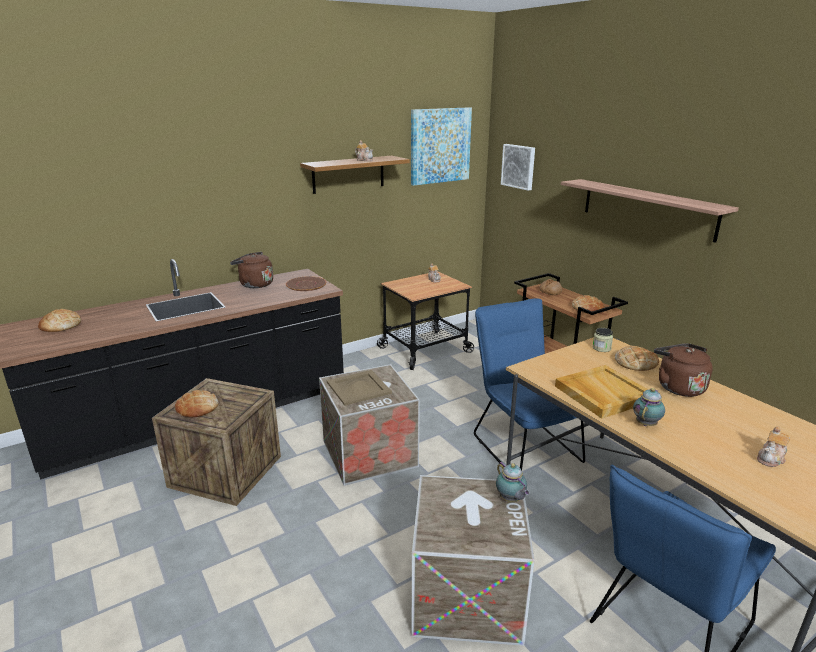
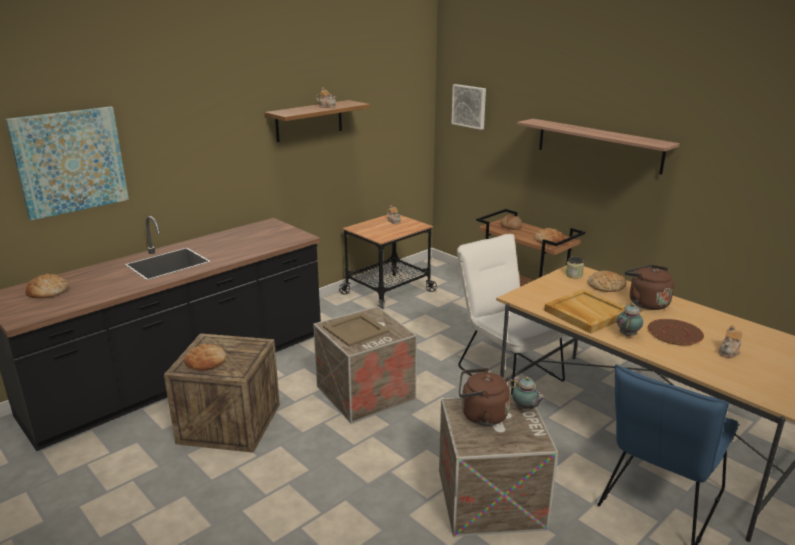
camera: 10 degrees left, 0 degrees up
brown kettle [230,252,273,288] -> brown kettle moved to [459,368,510,426]
brown plate [286,276,327,291] -> brown plate moved to [648,319,704,345]
picture [411,107,472,186] -> picture moved to [5,107,129,220]
blue chair [474,298,585,470] -> white chair [457,234,565,395]

